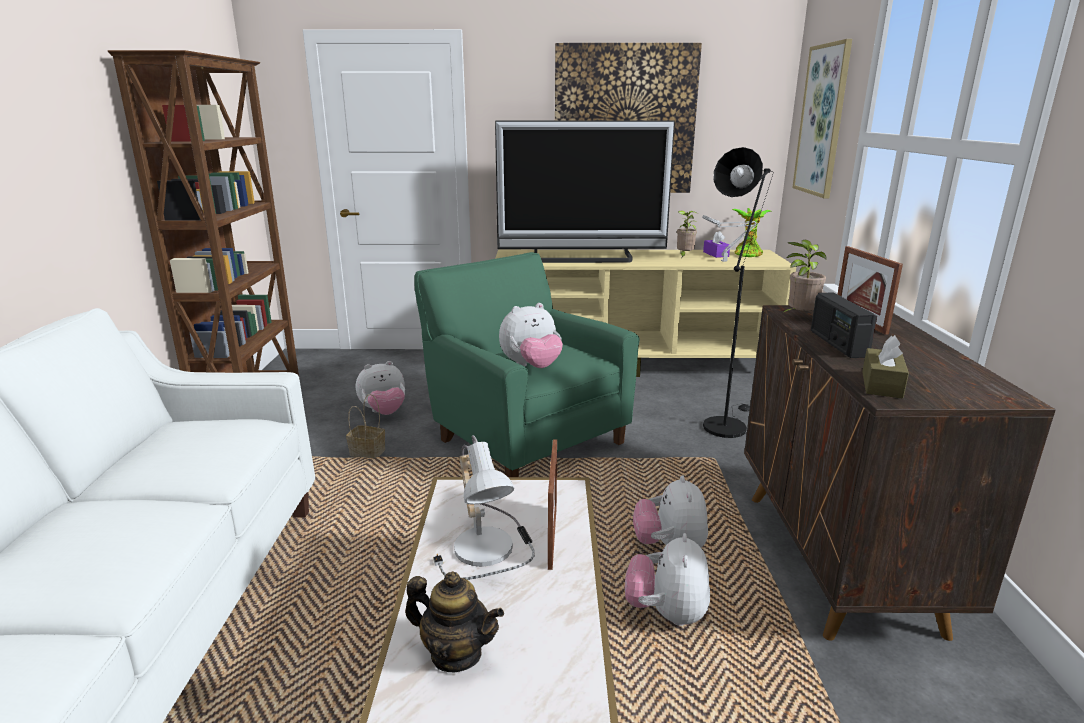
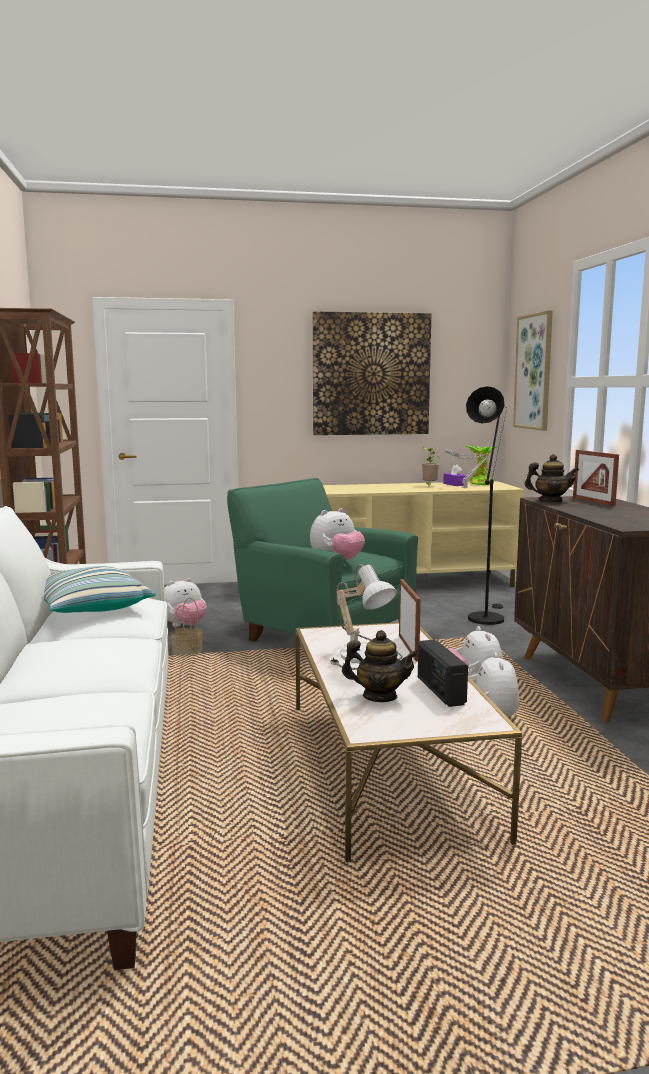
camera: 10 degrees left, 10 degrees down
television [495,121,675,263] -> none
potted plant [782,240,827,313] -> teapot [525,454,579,502]
radio [811,293,877,358] -> radio moved to [418,640,468,707]
brown tissue box [862,335,909,399] -> none
none -> pillow [44,566,156,613]

